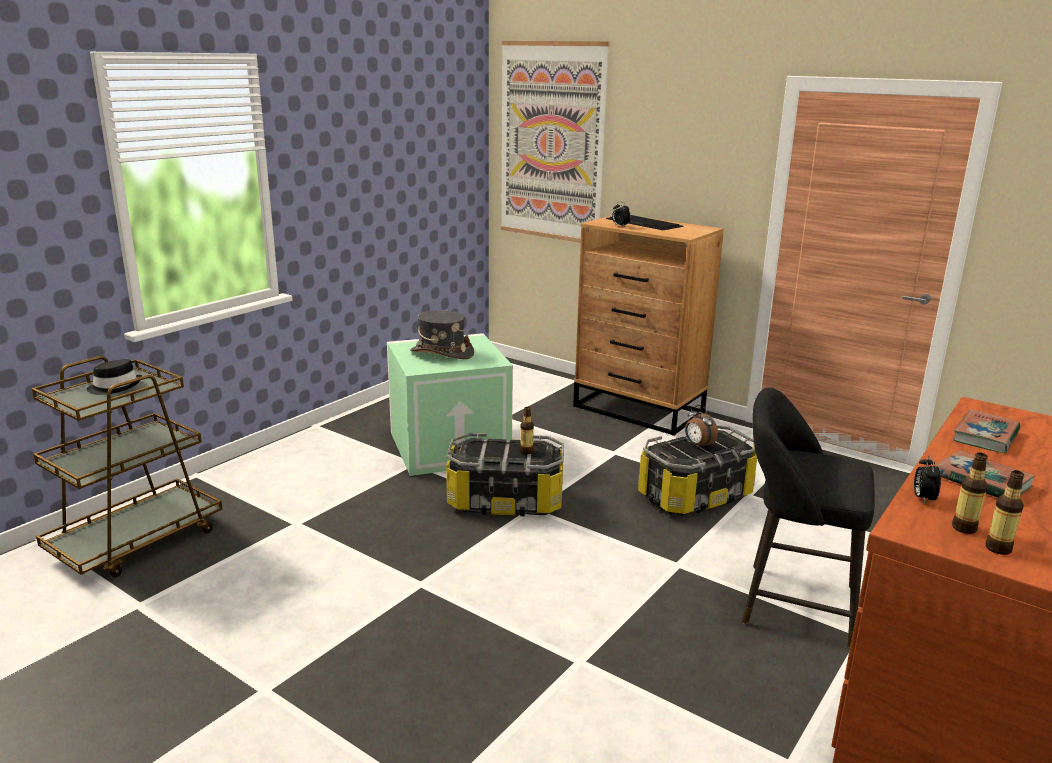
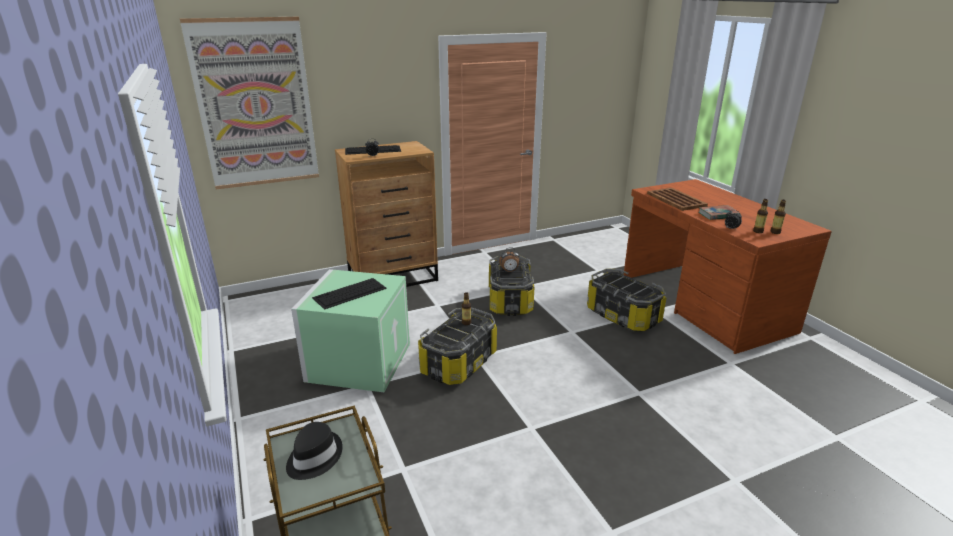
camera: 60 degrees left, 5 degrees up
grey hat [410,310,474,359] -> keyboard [312,278,387,310]
black stool [742,387,875,648] -> storage box [587,268,666,332]
book [953,410,1021,453] -> brown tray [647,188,708,211]

